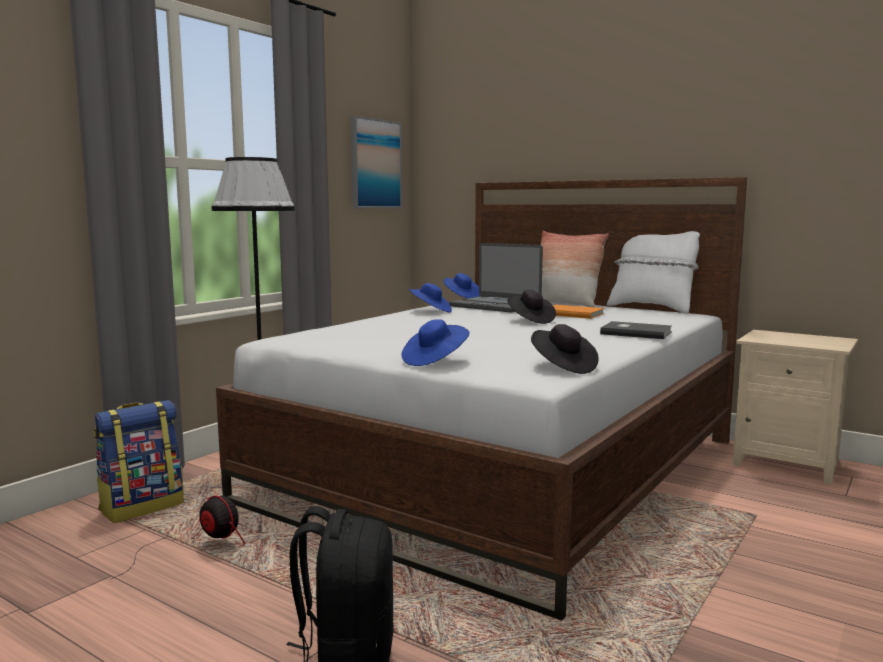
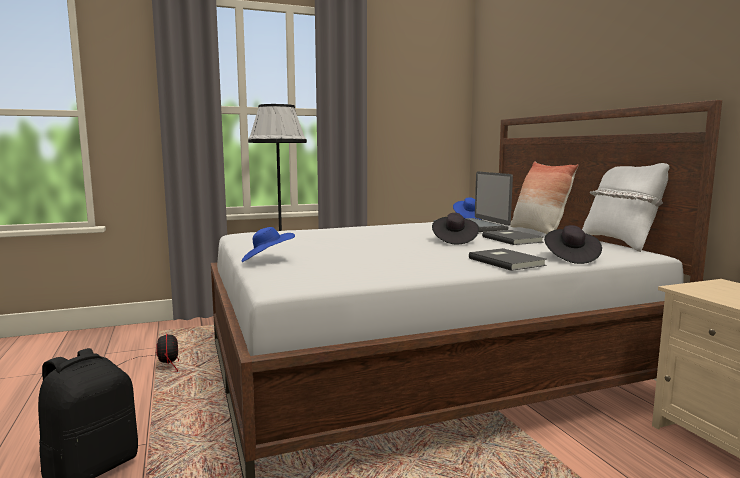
camera: 35 degrees right, 0 degrees up
backpack [94,400,184,523] -> none
picture [351,116,402,208] -> none
blue hat [409,283,452,313] -> none
black hat [531,324,599,374] -> black hat moved to [544,225,602,264]
orange book [553,305,604,319] -> grey book [482,230,544,245]

